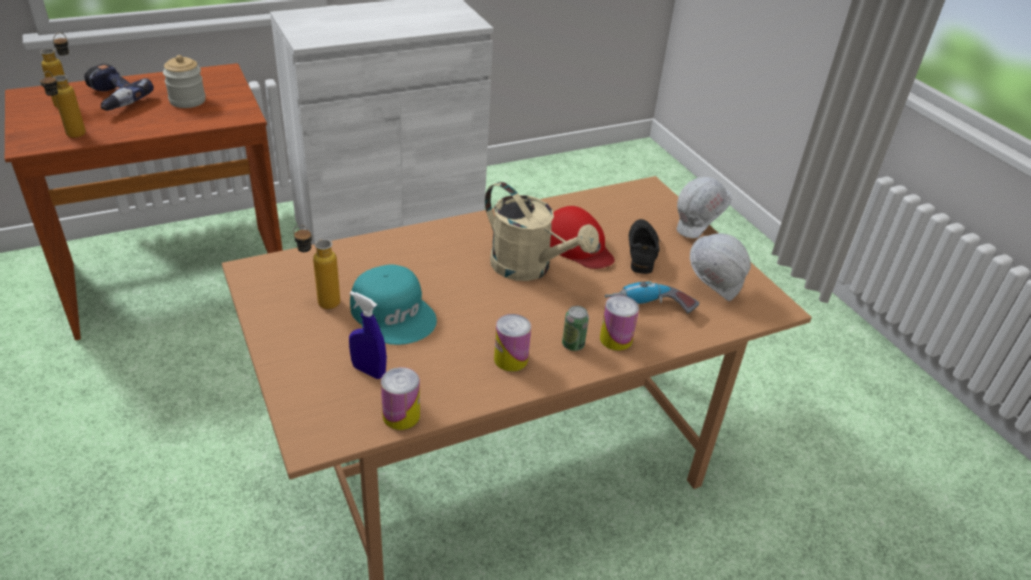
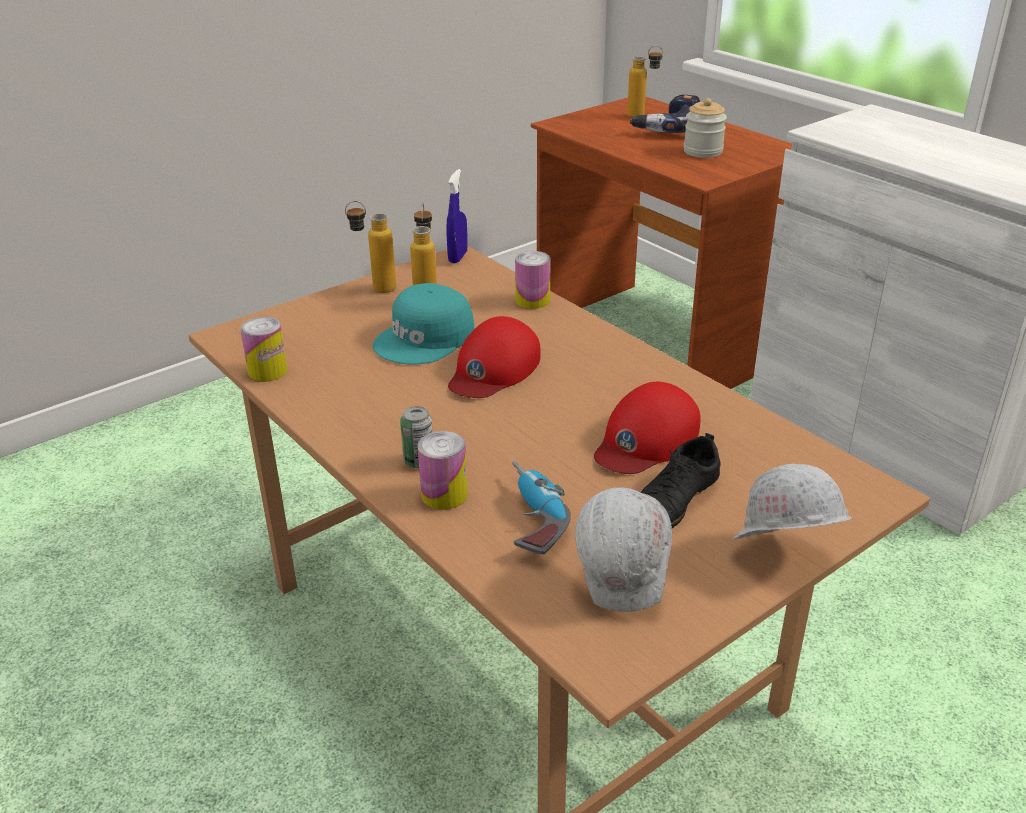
camera: 80 degrees right, 5 degrees down
bottle [40,71,86,138] -> bottle moved to [345,201,396,293]
blue spray bottle [349,291,387,379] -> blue spray bottle moved to [446,169,468,263]
beige watering can [485,182,599,281] -> none
can [494,314,531,372] -> can moved to [515,251,551,309]
black shoe [629,219,661,274] -> black shoe turned 135 degrees clockwise [641,433,721,528]
none -> red cap [448,316,540,398]

